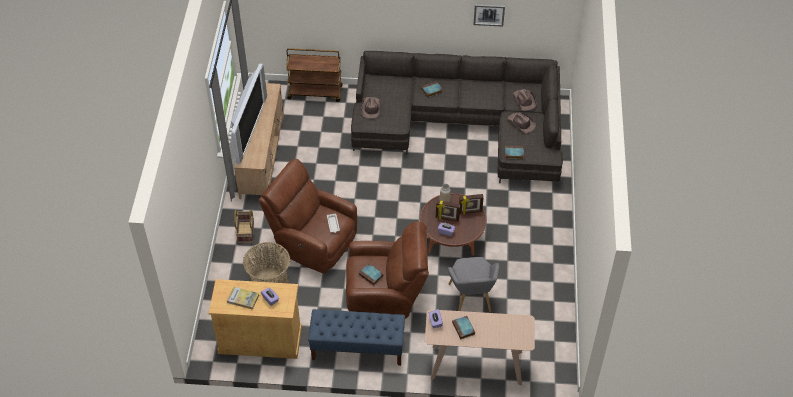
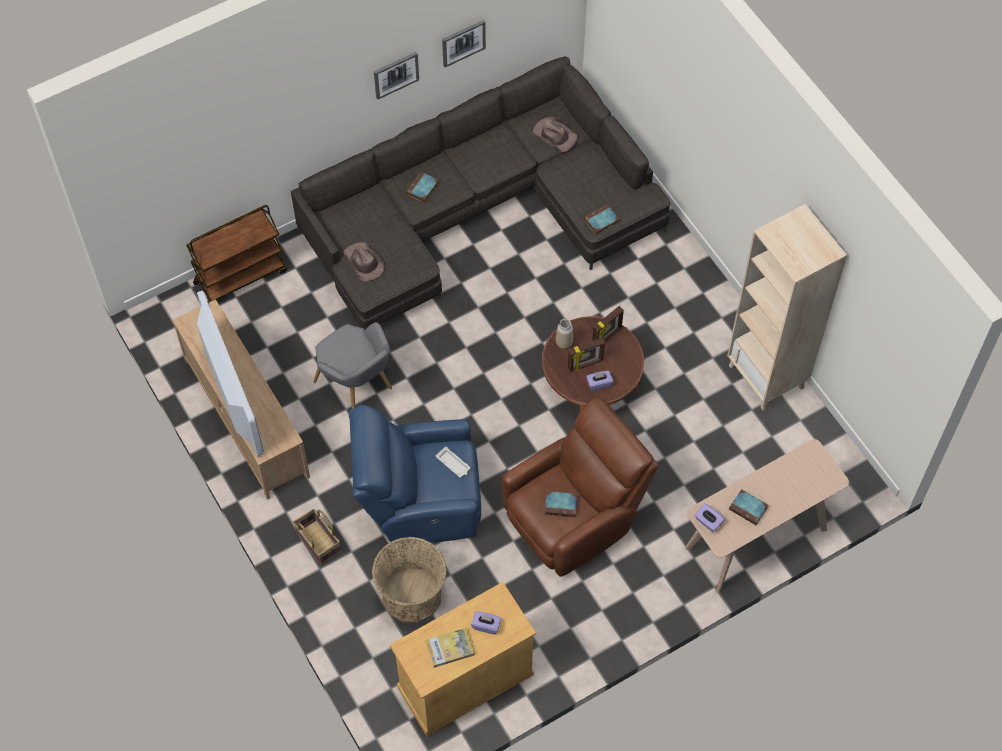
camera: 35 degrees left, 10 degrees up
brown armchair [259,159,357,274] -> blue armchair [349,404,481,544]
blue bench [308,309,405,366] -> none
grey armchair [448,257,500,313] -> grey armchair moved to [314,322,392,409]
brown hat [507,112,536,134] -> none
none -> picture [374,52,419,99]
none -> beige bookcase [727,204,847,411]

